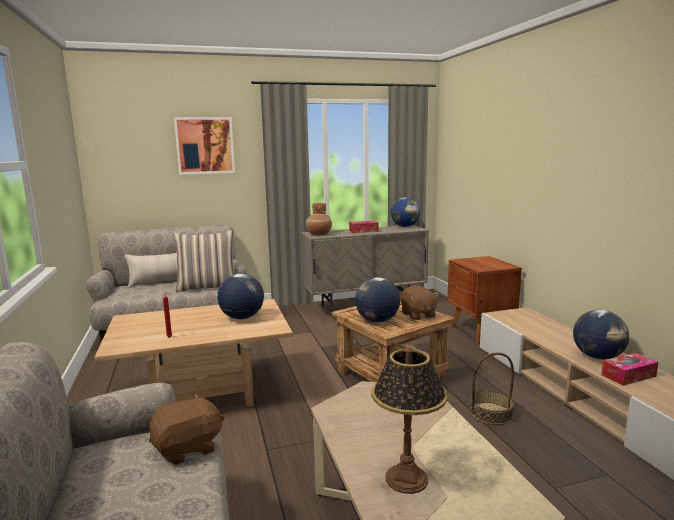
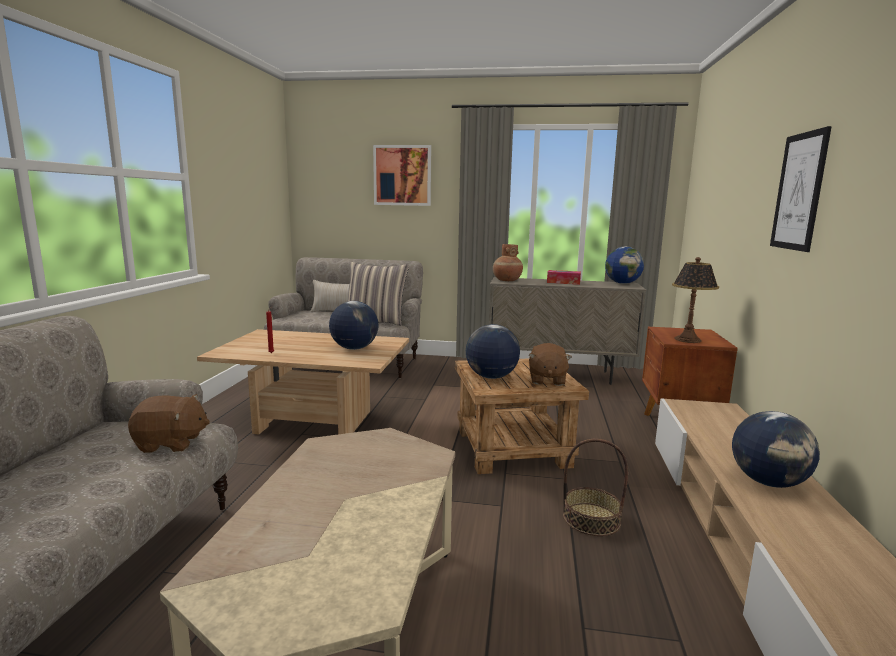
camera: 25 degrees right, 0 degrees up
table lamp [371,346,448,494] -> table lamp moved to [672,257,719,343]
tissue box [601,353,658,386] -> none
none -> picture [770,126,832,252]

